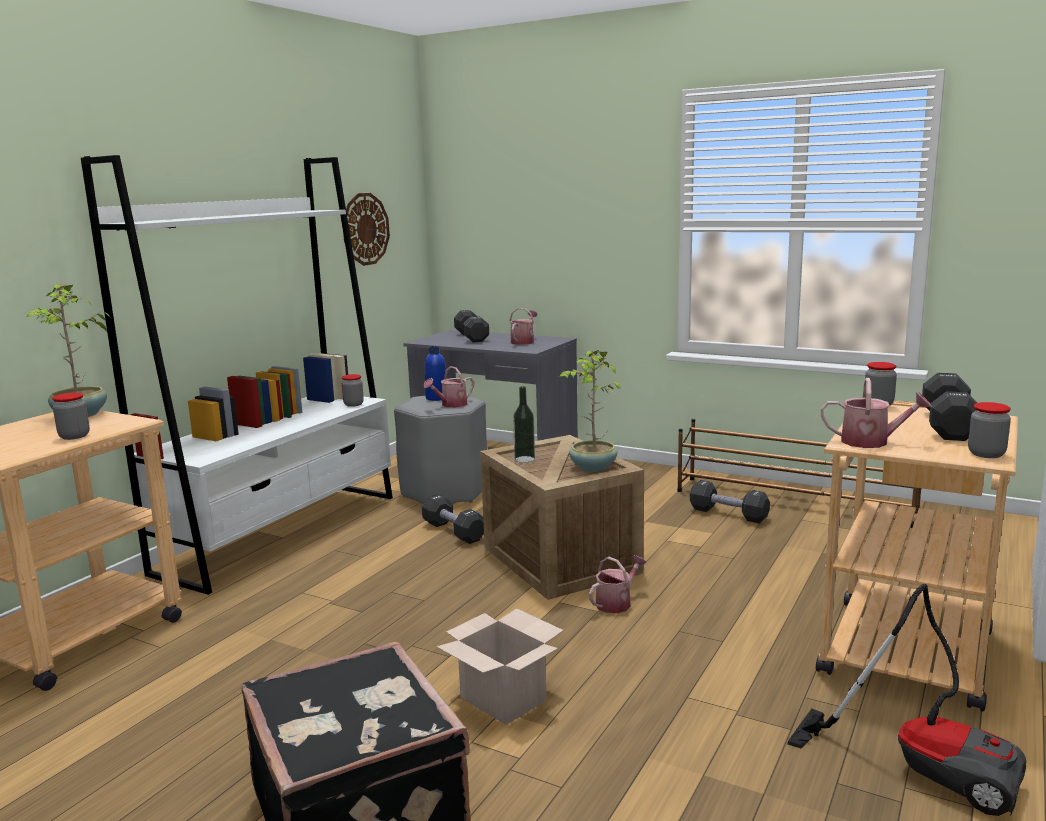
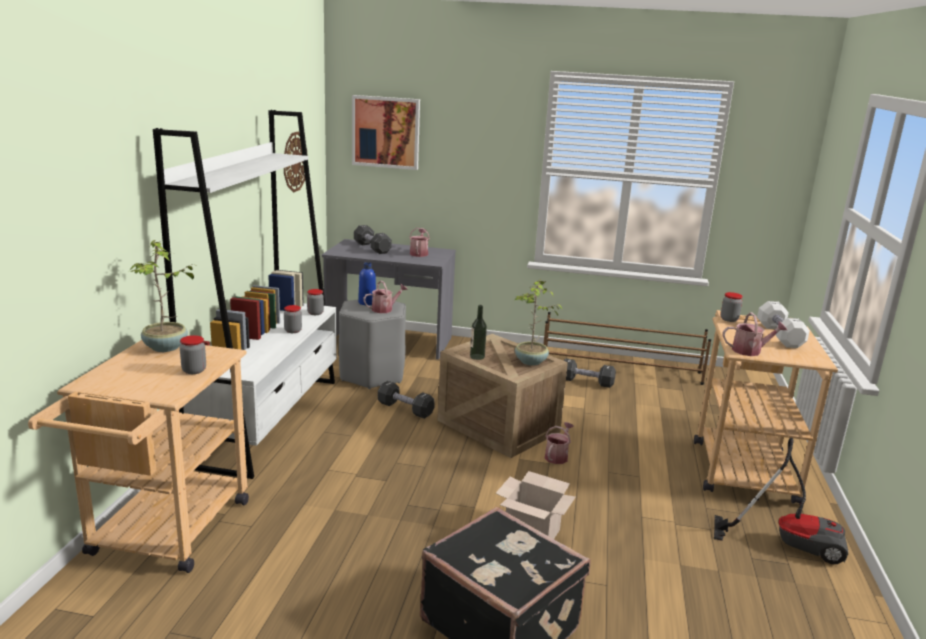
camera: 20 degrees left, 5 degrees up
watering can [423,366,474,407] -> watering can turned 150 degrees counterclockwise [363,280,408,313]
black dumbbell [922,373,977,441] -> white dumbbell [757,301,810,348]
jar [968,402,1011,458] -> jar moved to [284,305,302,333]
none -> picture [352,95,420,170]

